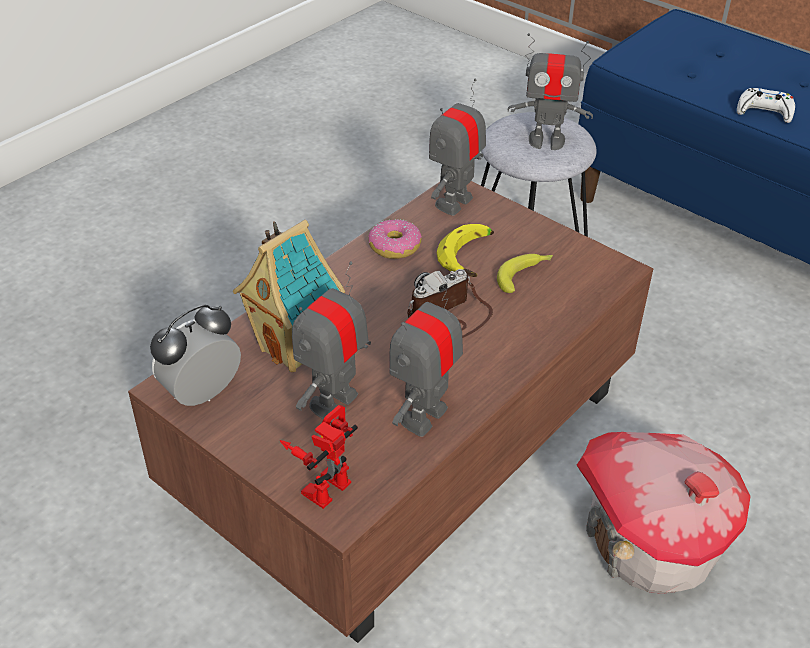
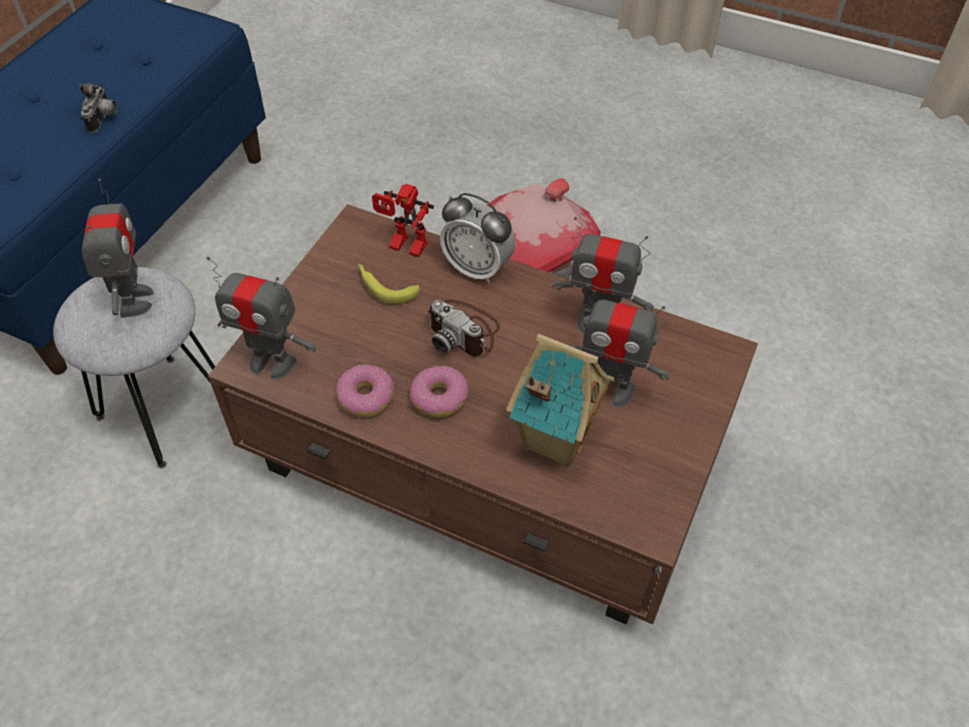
camera: 105 degrees left, 10 degrees up
alarm clock [150,304,241,406] -> alarm clock moved to [440,193,515,284]
toy robot [280,405,358,509] -> toy robot moved to [372,184,434,257]
banana [437,224,494,277] -> none
white game controller [737,88,795,123] -> camera [80,83,117,133]
none -> donut [410,366,468,418]

